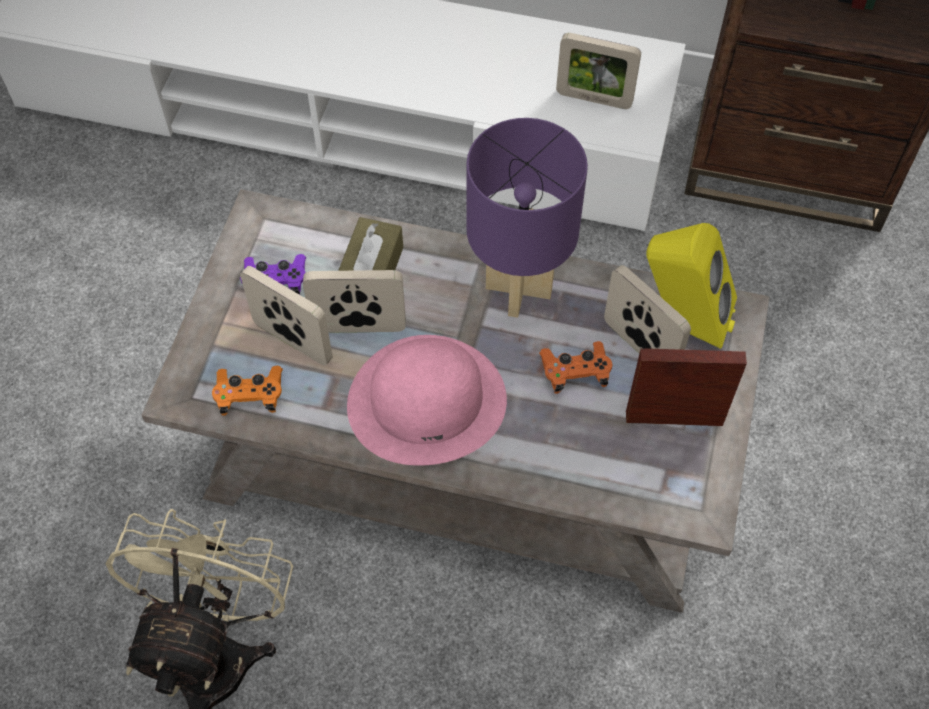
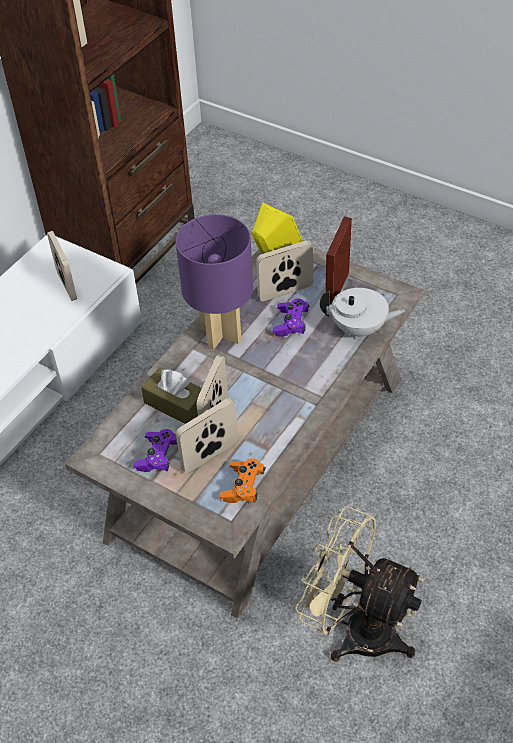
camera: 70 degrees left, 10 degrees down
pink hat [347,335,507,466] -> none
orange game controller [539,341,612,394] -> purple game controller [272,298,310,337]
picture frame [556,33,641,109] -> picture frame turned 60 degrees counterclockwise [47,231,77,301]
none -> white teapot [320,288,405,340]

